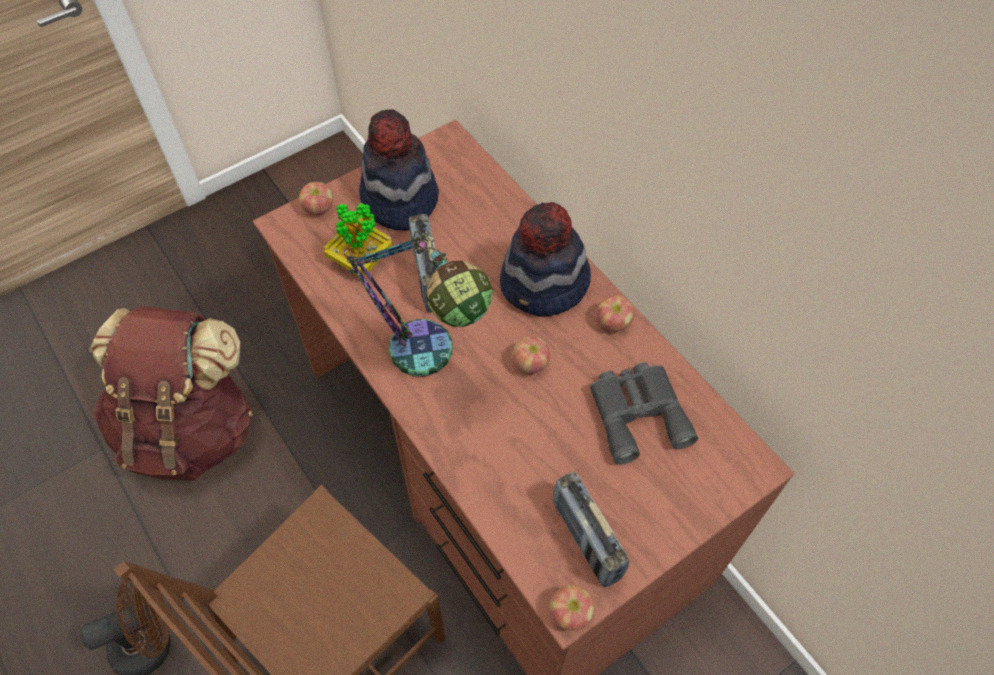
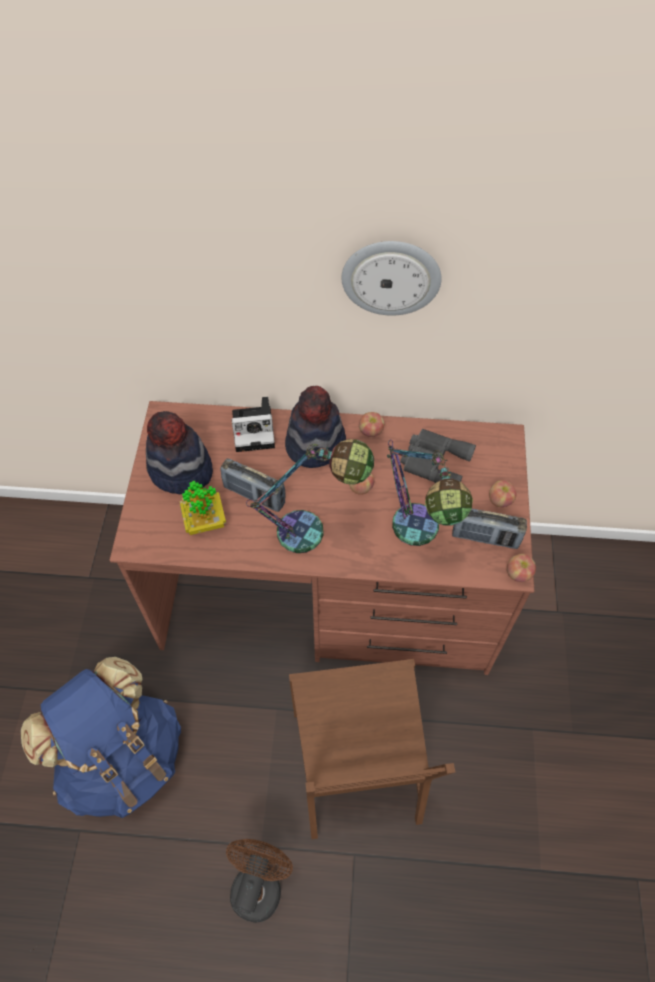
camera: 50 degrees left, 0 degrees up
brown backpack [89,306,253,481] -> blue backpack [21,657,181,818]
apple [299,182,333,215] -> apple moved to [489,480,516,507]
none -> camera [232,397,275,452]
none -> wall clock [341,241,442,316]
none -> table lamp [387,440,473,546]

